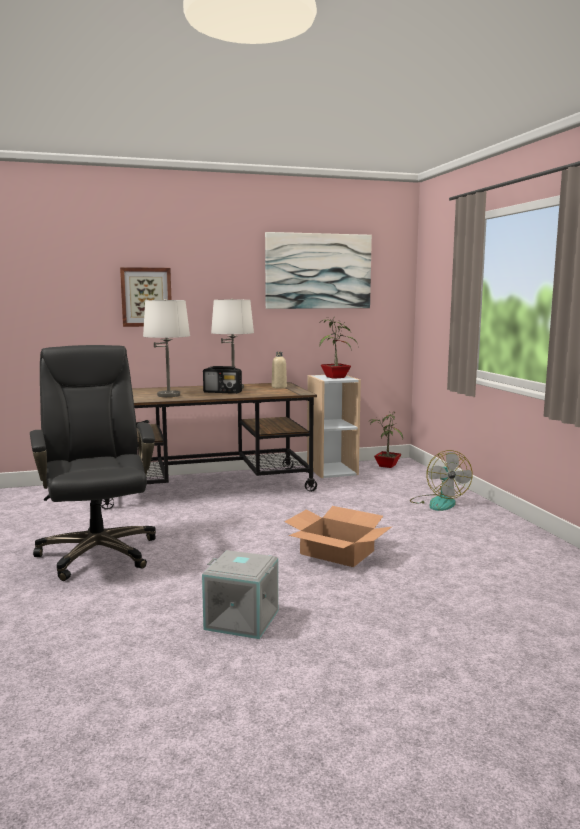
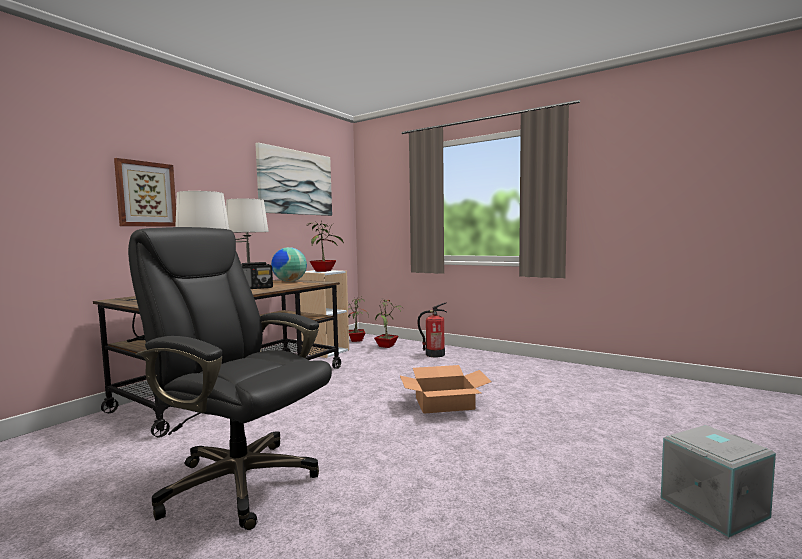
camera: 40 degrees left, 5 degrees down
grey storage box [202,550,278,639] -> grey storage box moved to [661,425,776,537]
beige bottle [272,352,287,388] -> globe [271,247,307,282]
fan [410,450,472,511] -> fire extinguisher [417,302,447,357]
none -> potted plant [374,298,403,348]

